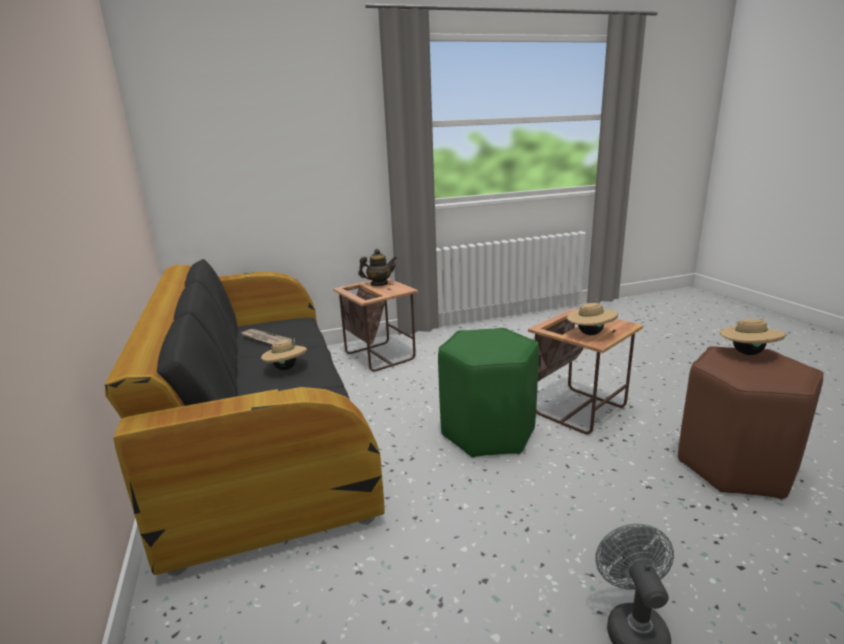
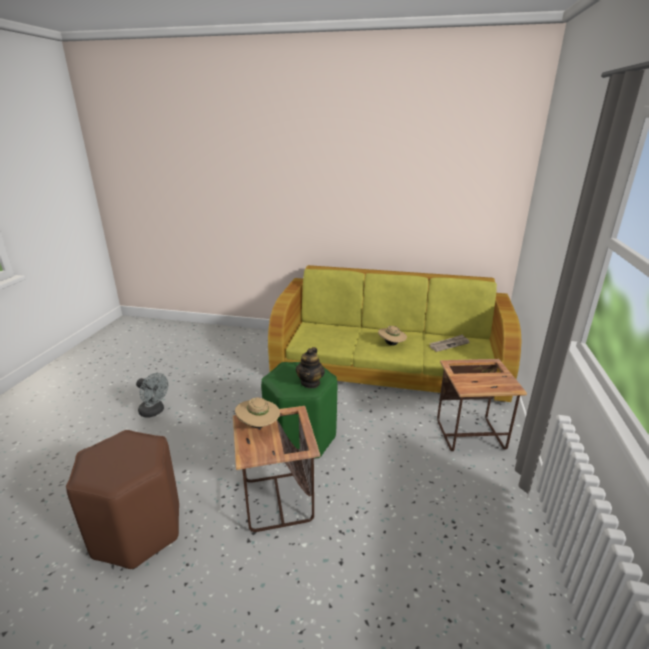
camera: 120 degrees right, 5 degrees up
black sofa [105,259,385,576] -> green sofa [268,265,521,405]
teapot [358,249,397,286] -> teapot moved to [296,347,325,388]
beige hat [720,316,786,355] -> none

